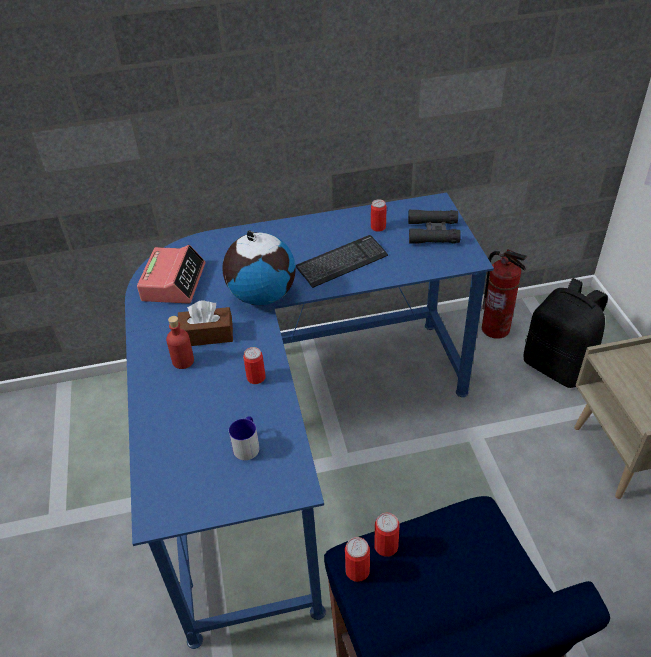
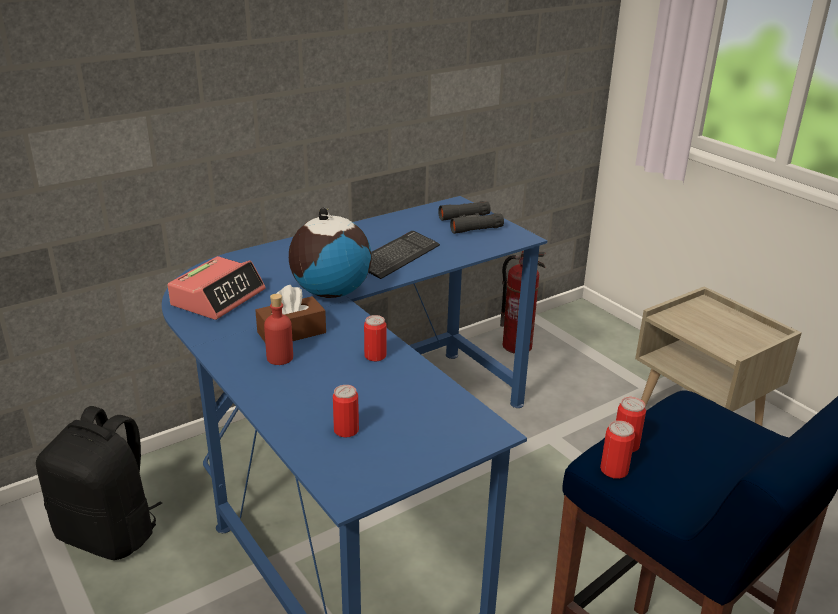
camera: 25 degrees left, 15 degrees down
alarm clock [137,245,206,303] -> alarm clock turned 45 degrees clockwise [168,256,265,320]
mug [229,416,259,460] -> none
can [371,199,387,232] -> can moved to [333,385,359,437]
black backpack [524,278,608,388] -> black backpack moved to [36,406,162,560]

